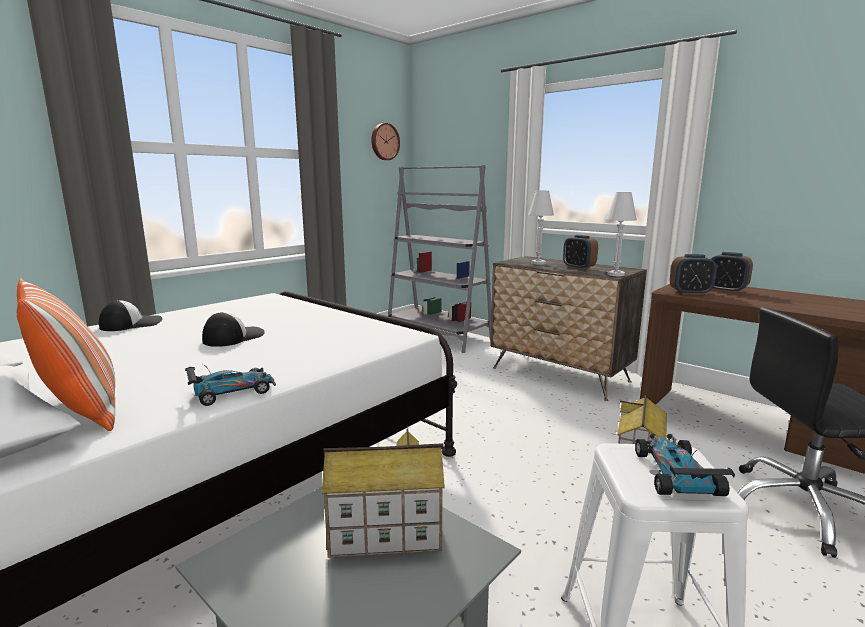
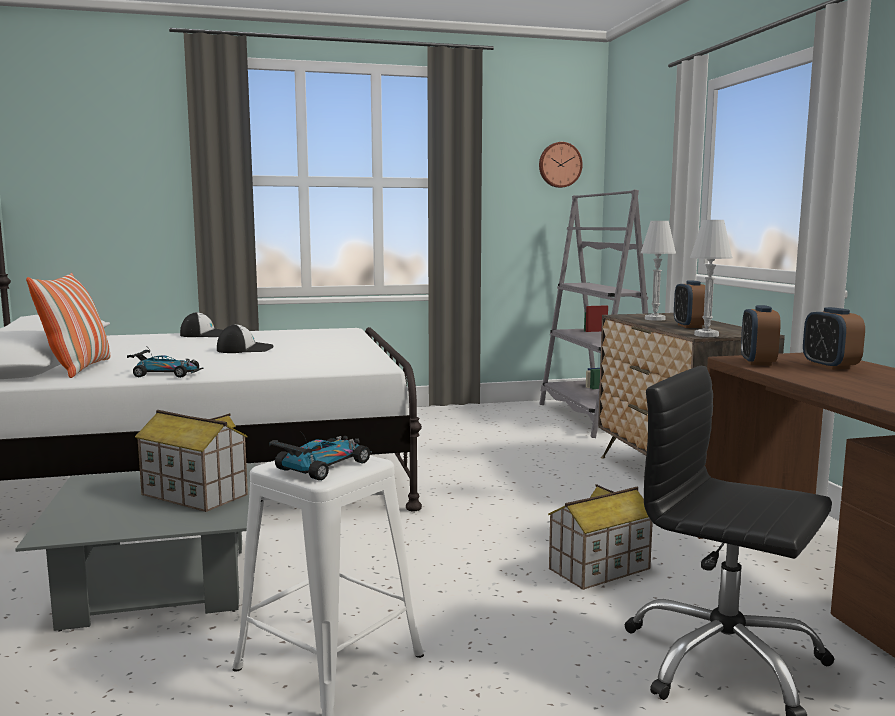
camera: 35 degrees right, 5 degrees down
alarm clock [670,254,717,295] -> alarm clock turned 60 degrees clockwise [741,305,781,366]

